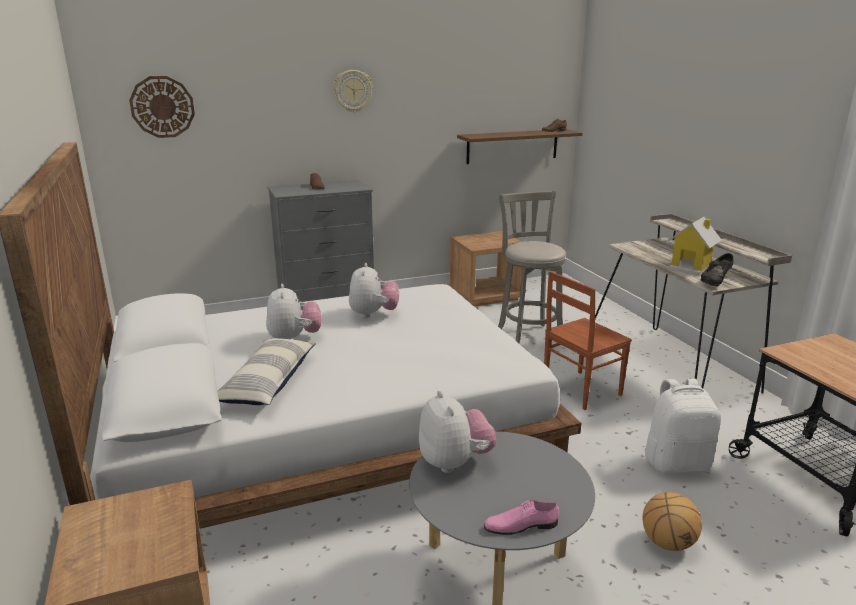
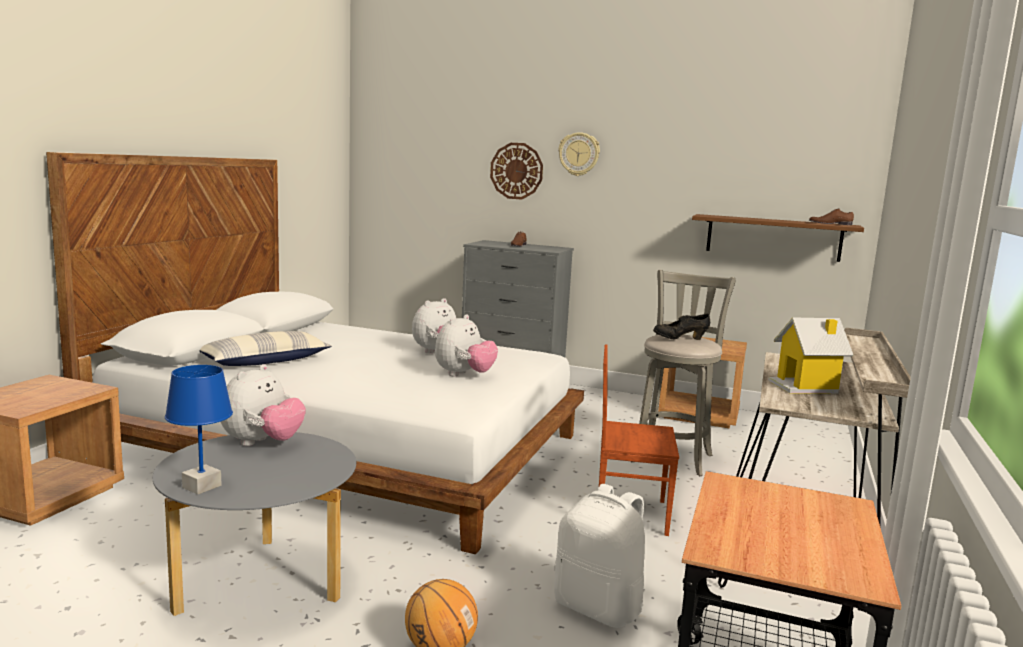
camera: 40 degrees right, 10 degrees down
wall clock [129,76,195,138] -> wall clock moved to [490,143,543,199]
plush toy [266,284,322,339] -> plush toy moved to [435,314,498,376]
pink shoe [484,500,559,535] -> blue table lamp [165,365,233,494]
black shoe [701,253,734,286] -> black shoe moved to [653,314,710,340]

